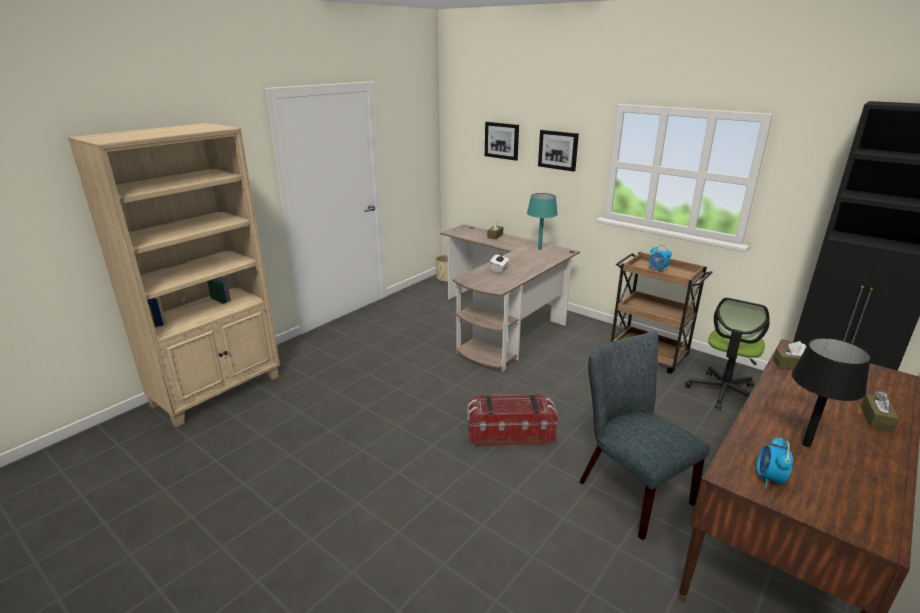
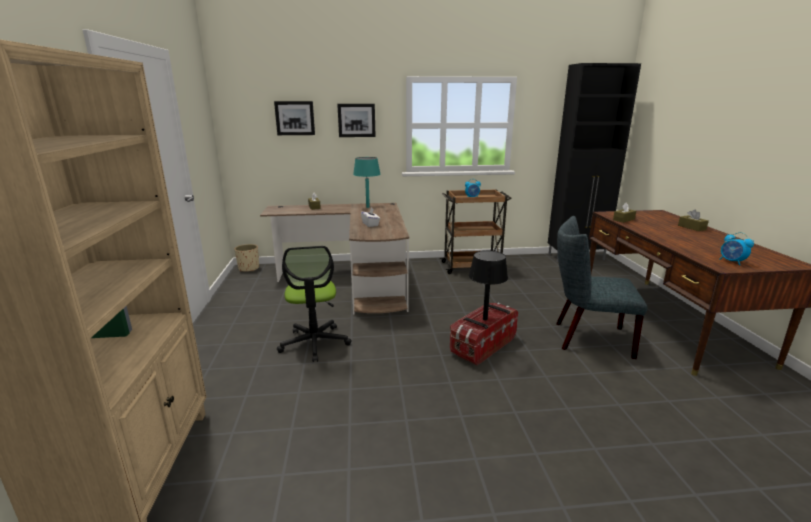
camera: 45 degrees left, 5 degrees down
office chair [685,298,770,410] -> office chair moved to [277,246,352,362]
black table lamp [792,338,871,447] -> black table lamp moved to [469,250,508,320]

